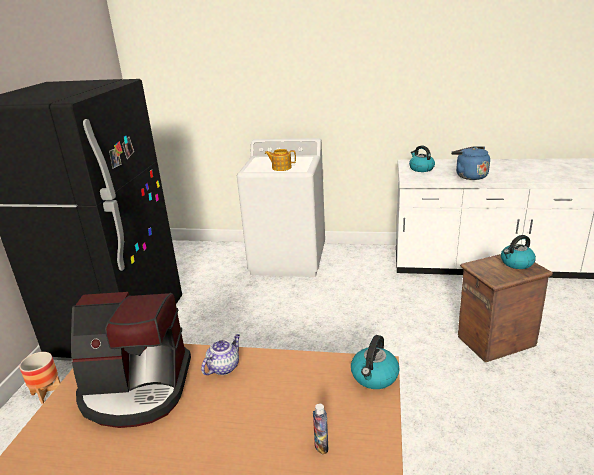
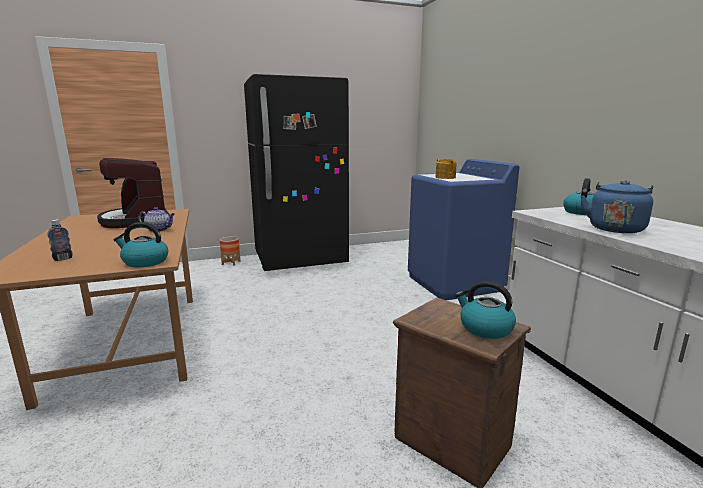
camera: 60 degrees right, 10 degrees down
white washing machine [237,138,325,277] -> blue washing machine [408,159,519,300]

